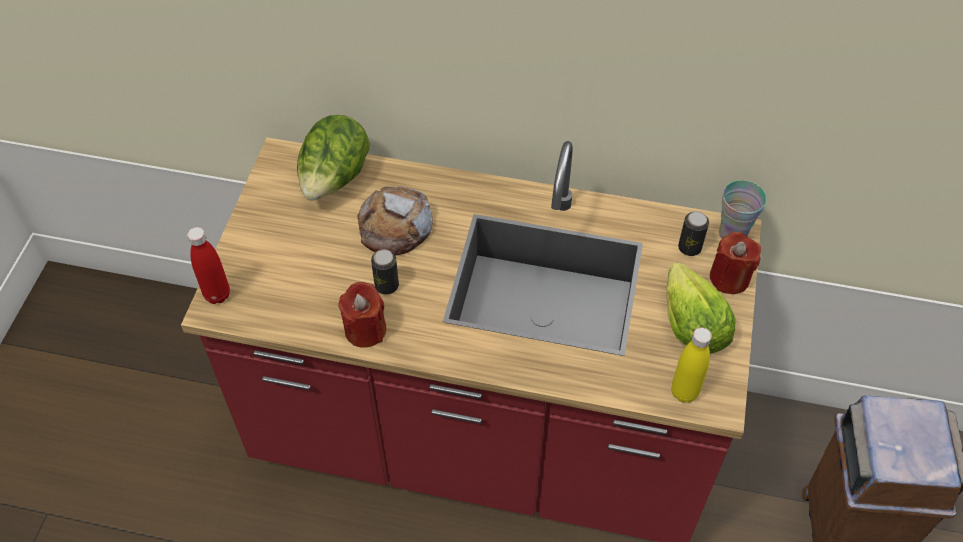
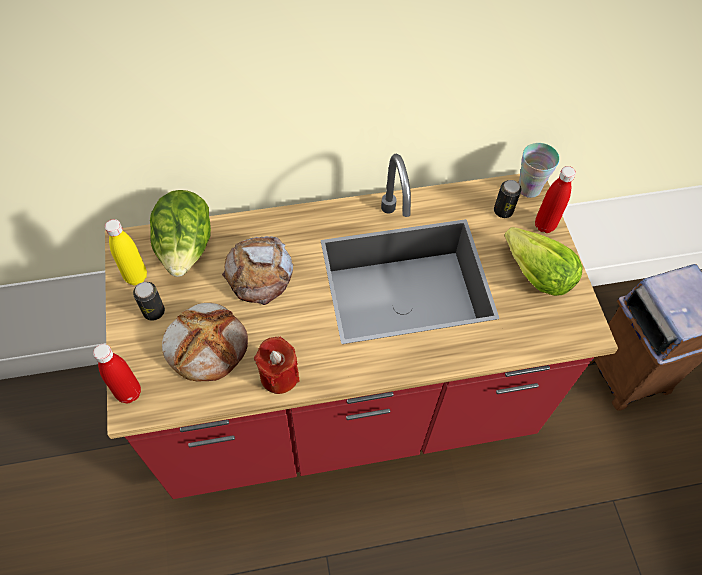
camera: 25 degrees left, 5 degrees up
can [371,250,399,295] -> can moved to [133,282,165,321]
yellow bottle [671,327,712,402] -> yellow bottle moved to [105,219,147,285]
red candle [710,232,761,294] -> red bottle [535,166,576,233]
none -> bread [162,303,248,382]

